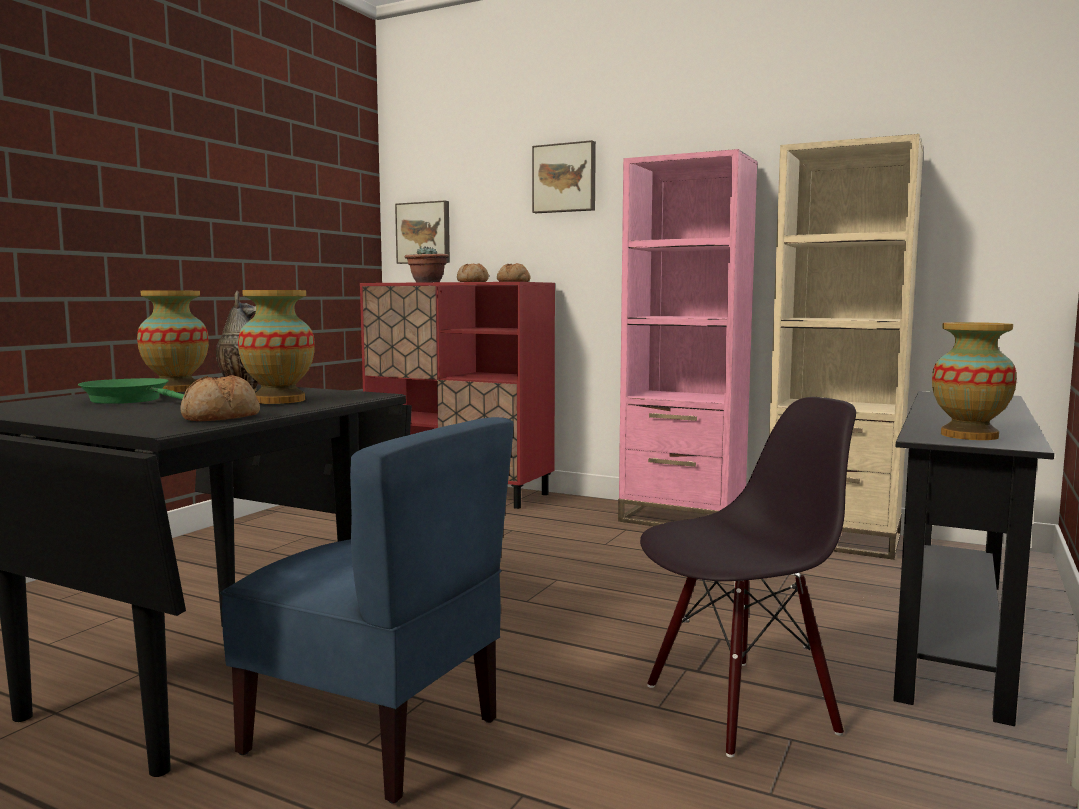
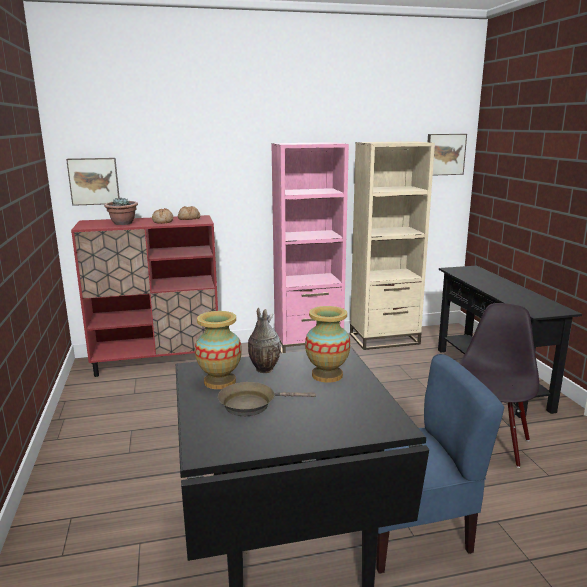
camera: 40 degrees left, 10 degrees up
green frying pan [78,378,184,404] -> brown frying pan [218,382,316,416]
bread [180,375,260,421] -> none
picture [532,140,596,213] -> picture moved to [428,134,467,176]
vase [932,322,1017,440] -> none

